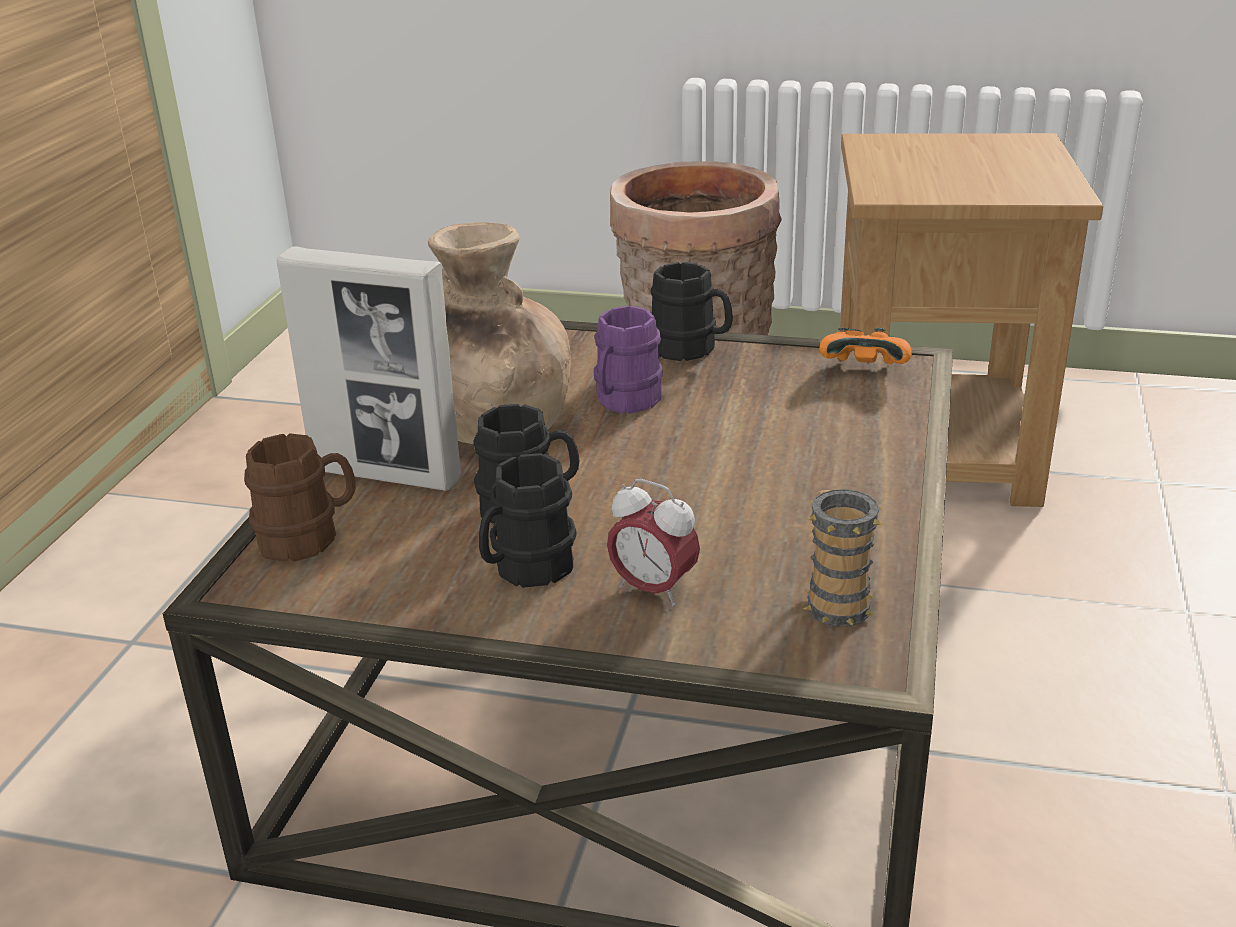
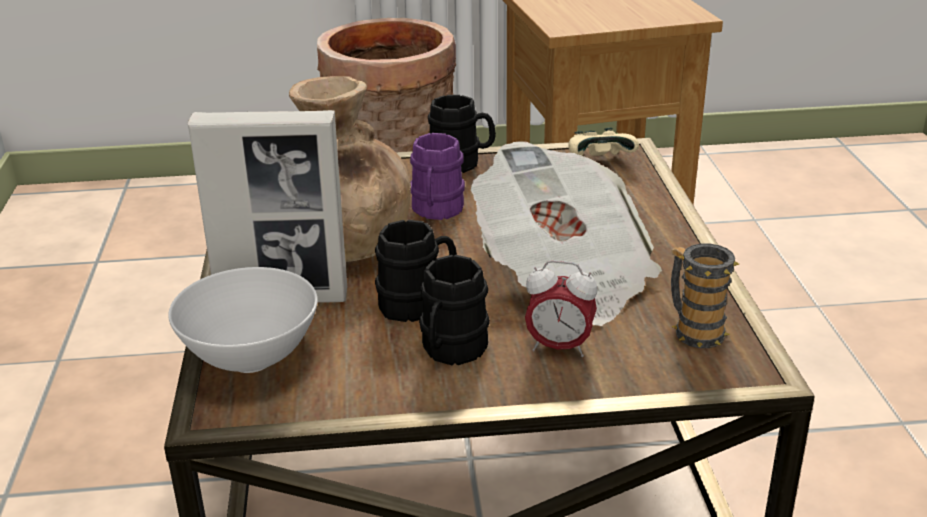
camera: 20 degrees left, 0 degrees up
brown mug [244,433,356,562] -> white bowl [168,267,318,373]
orange game controller [819,328,912,364] -> beige game controller [568,128,639,156]
none -> newspaper [471,141,662,326]

